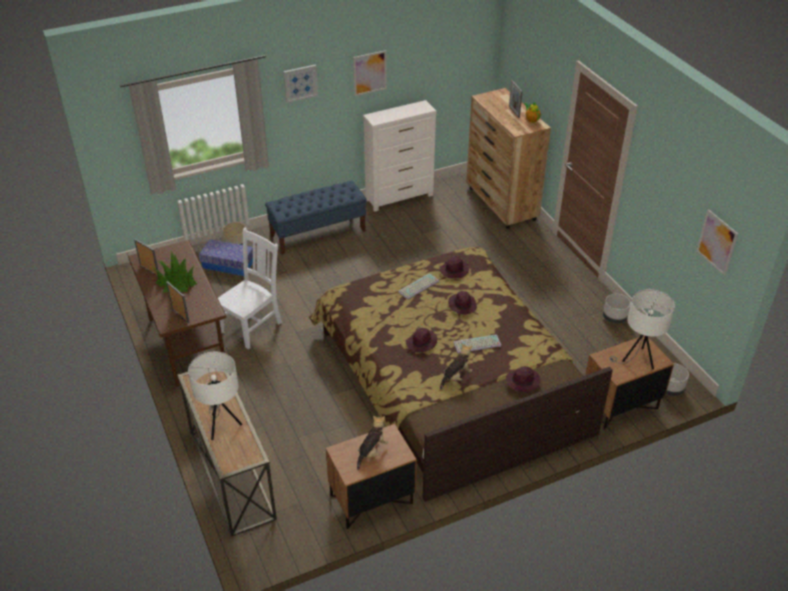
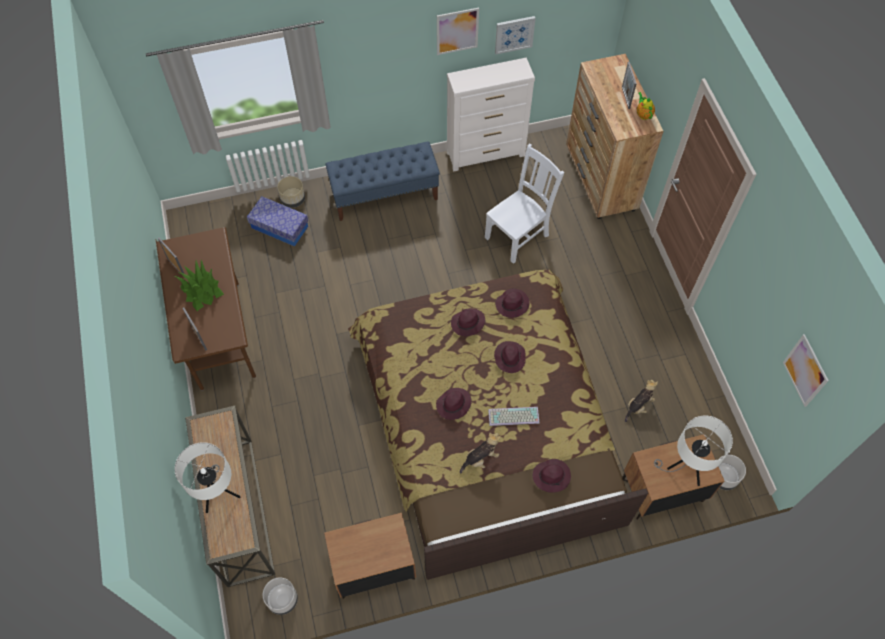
camera: 10 degrees right, 20 degrees up
white chair [218,227,282,349] -> white chair moved to [485,144,564,264]
picture [283,64,318,103] -> picture moved to [495,16,536,54]
plush toy [357,416,388,470] -> plush toy moved to [625,380,658,422]
keyboard [398,273,439,300] -> purple hat [451,308,485,336]
grey planter [603,294,631,324] -> grey planter moved to [263,578,298,615]

